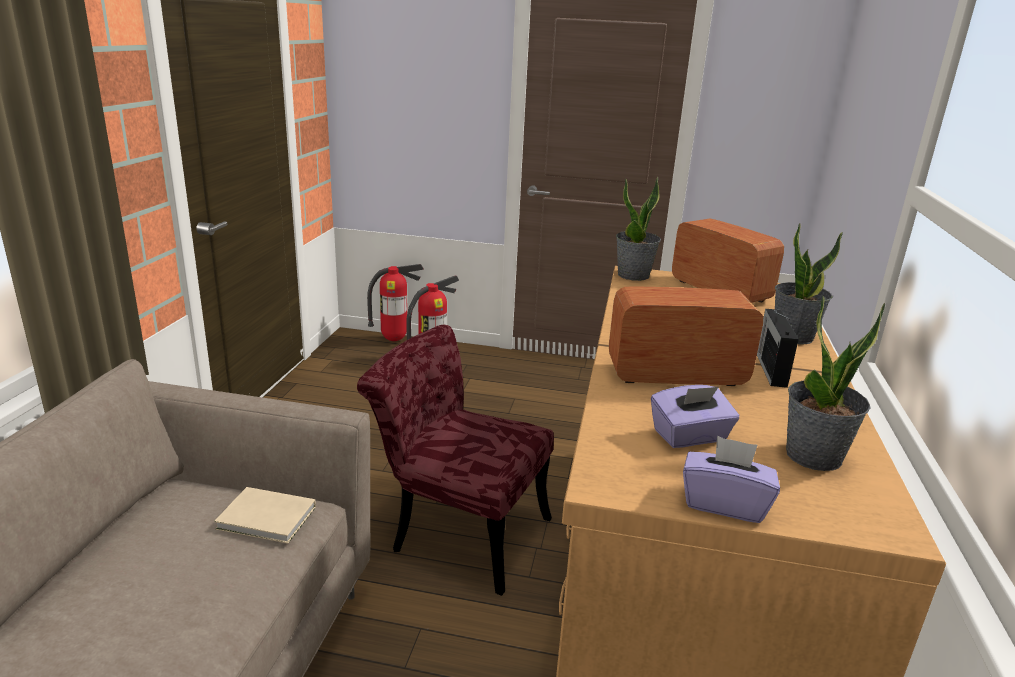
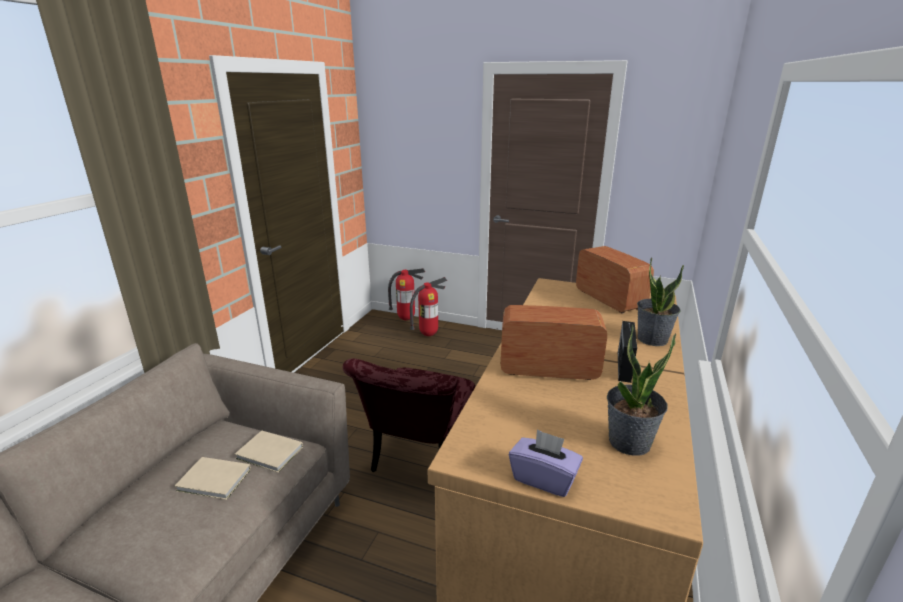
camera: 10 degrees right, 0 degrees up
red chair [357,325,554,596] -> red chair turned 105 degrees counterclockwise [343,358,475,472]
potted plant [616,177,661,281] -> none
purple tissue box [651,385,739,448] -> none
none -> beige book [174,457,251,500]

